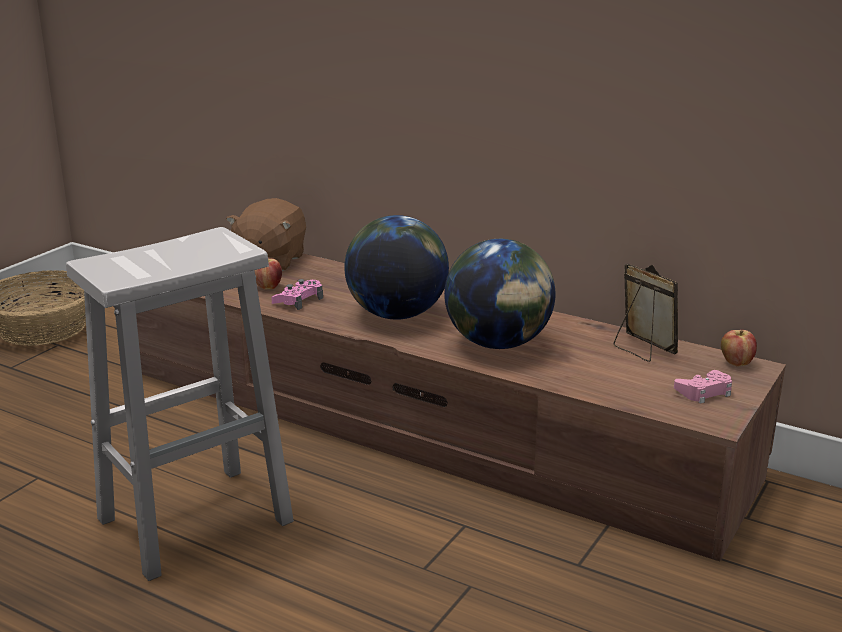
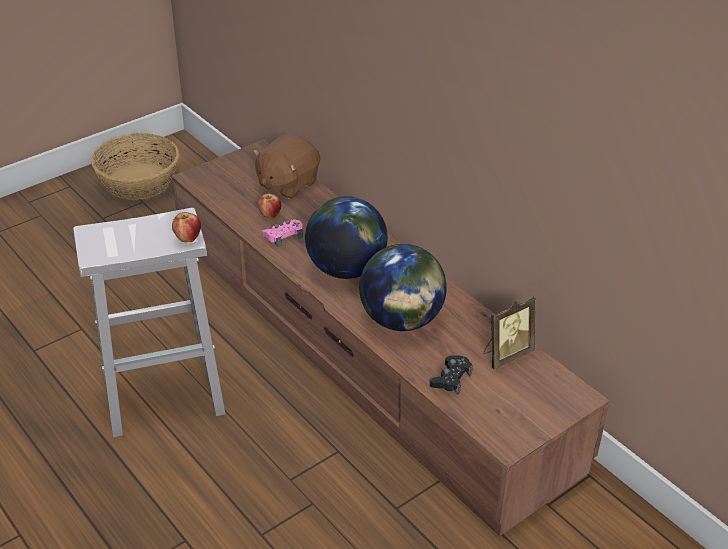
camera: 20 degrees right, 15 degrees up
picture frame [614,263,678,362] -> picture frame turned 75 degrees clockwise [483,297,535,369]
pink game controller [674,370,732,404] -> none
apple [721,330,757,367] -> apple moved to [172,212,201,242]
none -> black game controller [430,355,473,394]

